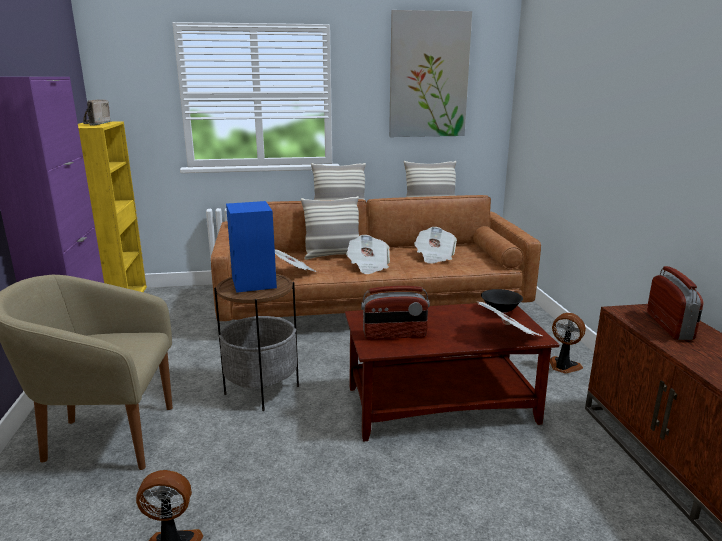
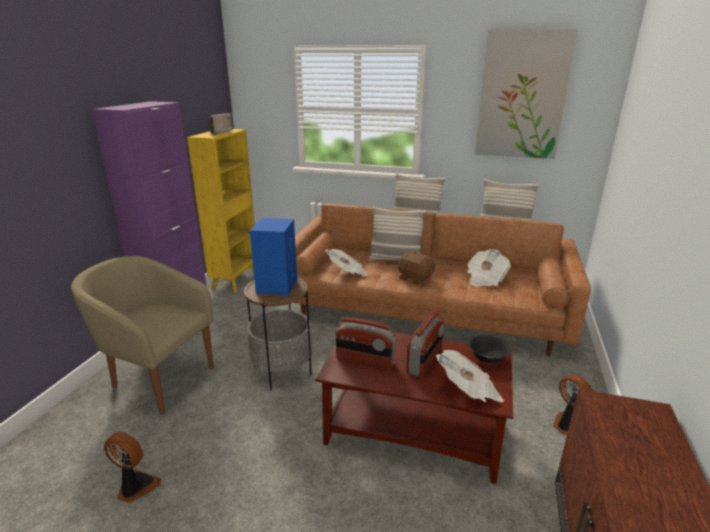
camera: 25 degrees right, 5 degrees up
newspaper [346,235,390,274] -> brown plush toy [398,251,435,285]
radio [647,266,703,340] -> radio moved to [406,311,444,377]

